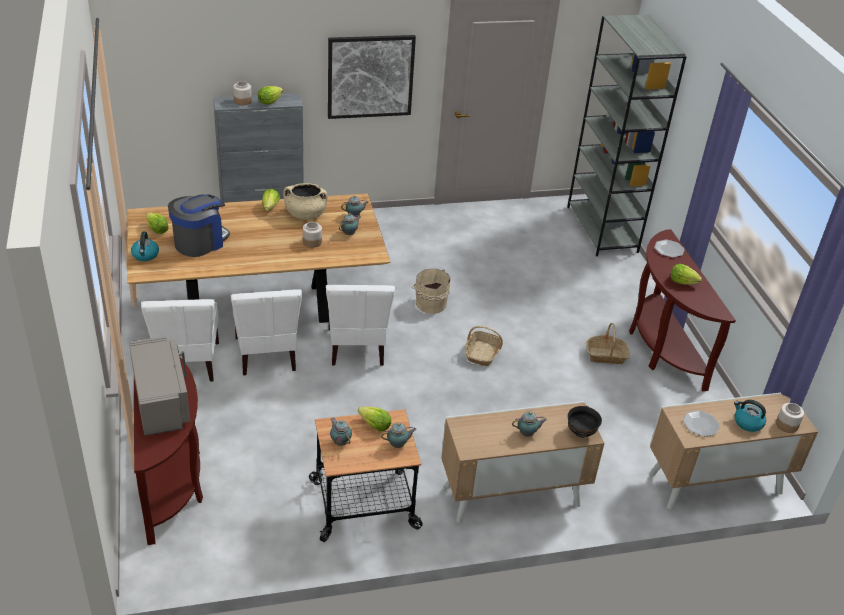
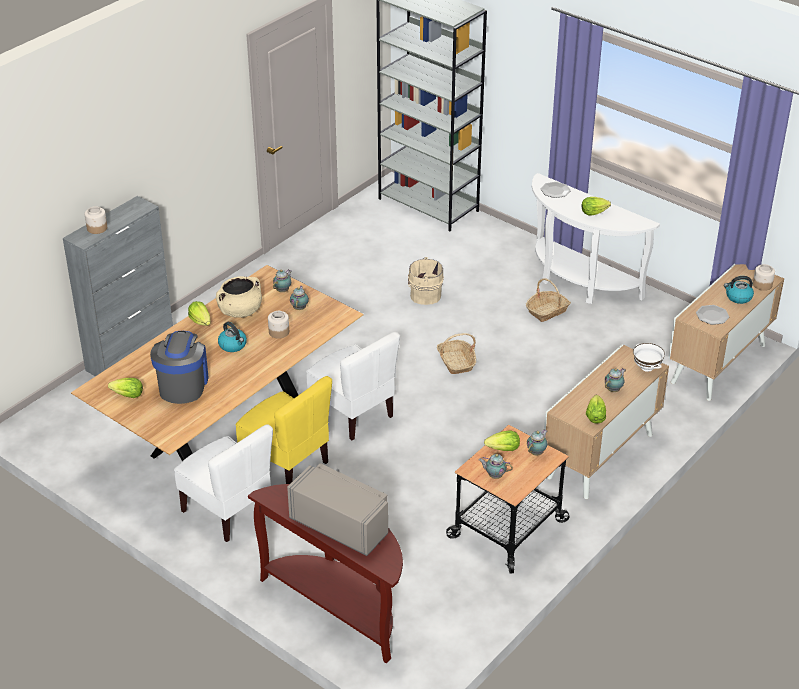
camera: 35 degrees left, 0 degrees up
kettle [131,232,159,261] -> kettle moved to [218,322,247,352]
white chair [231,289,302,376] -> yellow chair [235,376,332,484]
lettuce [258,86,283,105] -> lettuce moved to [586,395,606,423]
picture [328,35,416,119] -> none
beige bucket [413,268,451,314] -> beige bucket moved to [408,257,444,305]
black bowl [568,406,602,438] -> white bowl [633,343,665,372]
brown console table [629,229,736,391] -> white console table [532,173,660,304]

